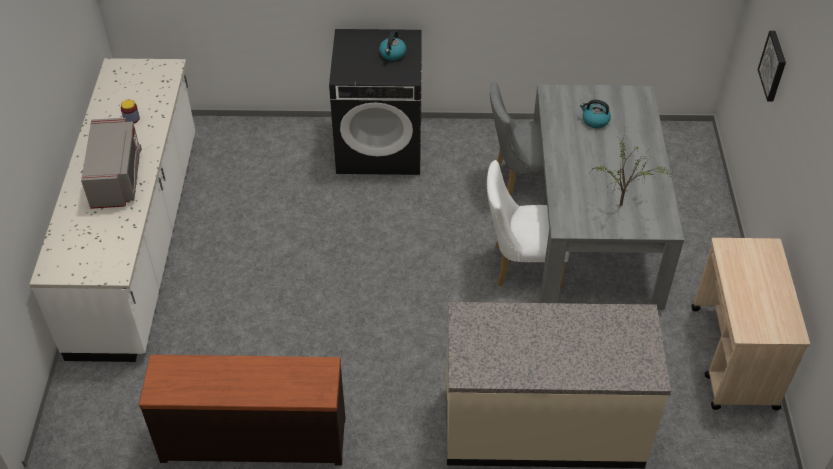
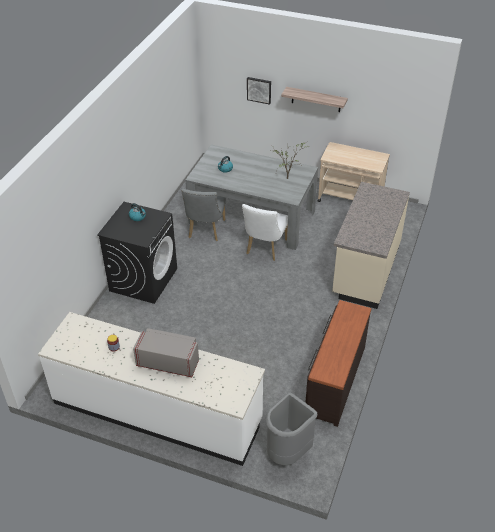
camera: 70 degrees left, 5 degrees down
none -> grey trash can [266,393,318,465]
none -> shelf [281,87,348,112]

